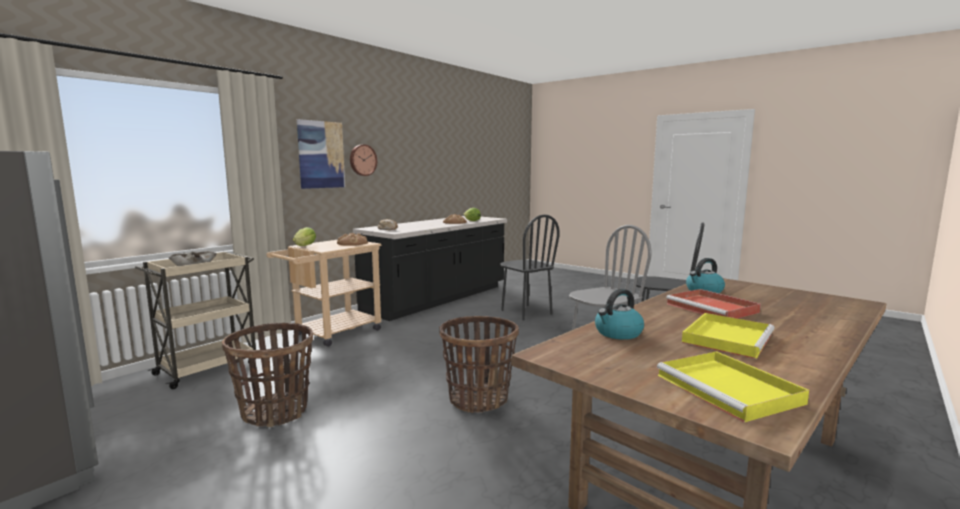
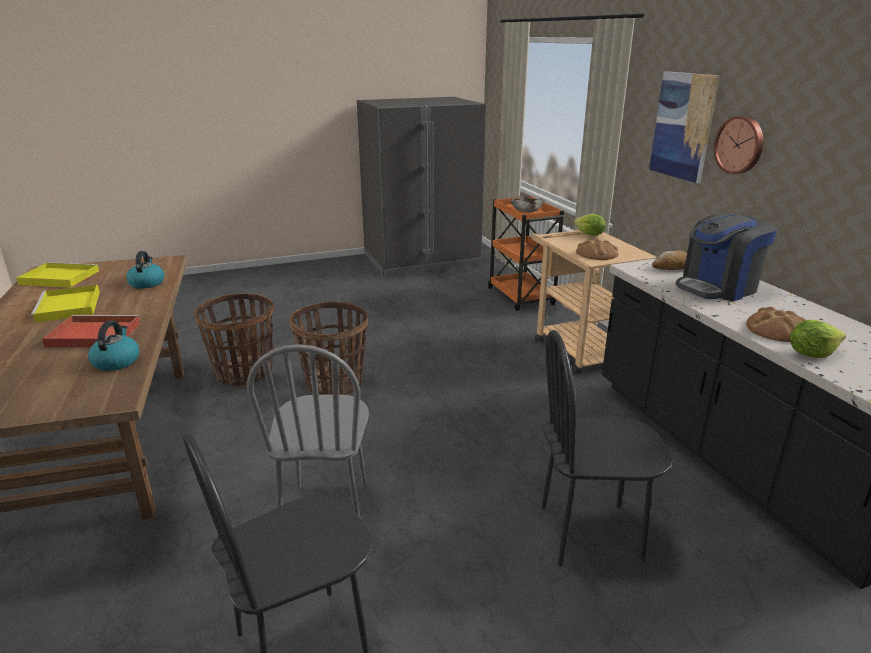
camera: 120 degrees right, 15 degrees up
beige cart [135,252,256,389] -> orange cart [488,196,565,311]
basket [222,323,313,427] -> basket moved to [194,293,274,386]
none -> coffee machine [675,214,778,301]

